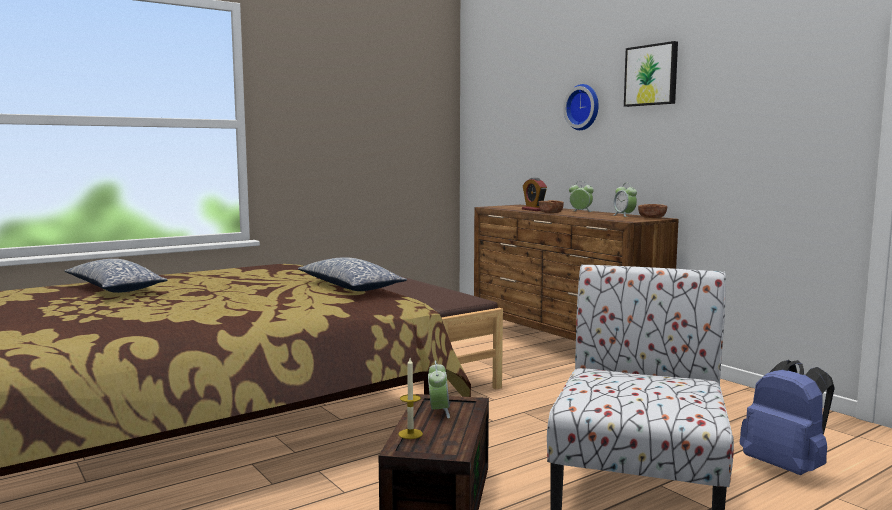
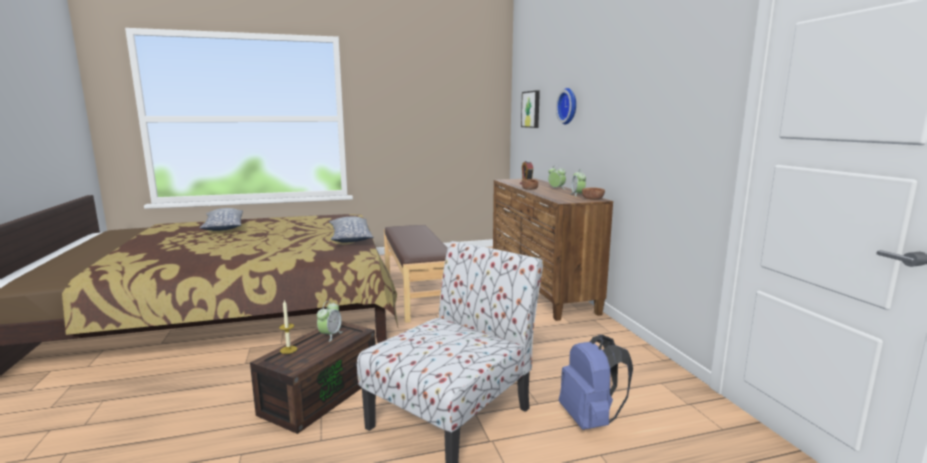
camera: 20 degrees right, 5 degrees up
picture [624,41,678,107] -> picture moved to [521,90,540,128]

